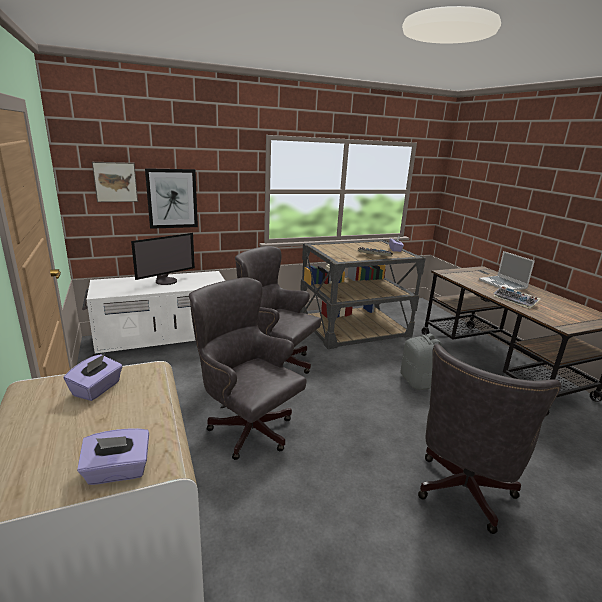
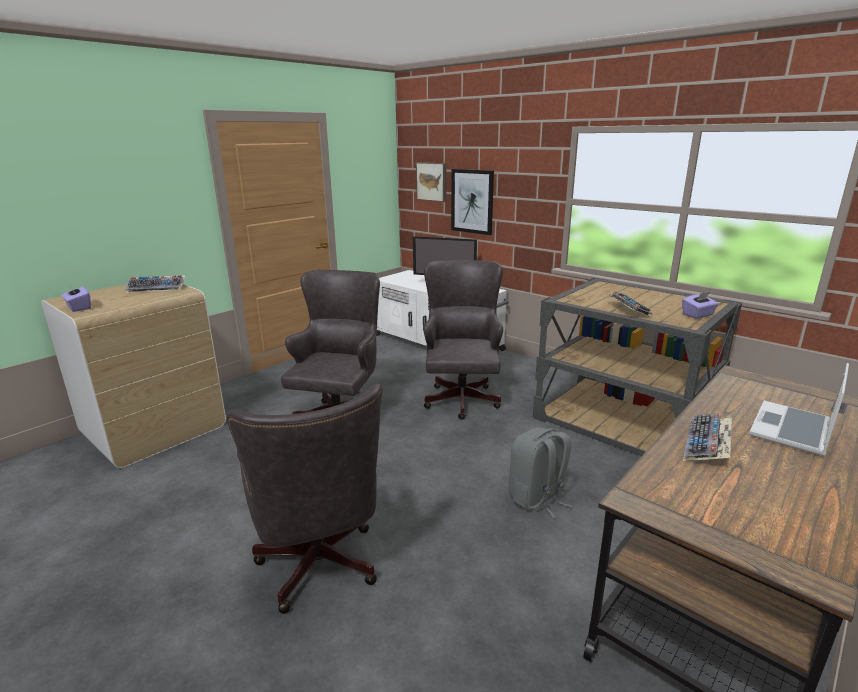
camera: 65 degrees right, 0 degrees up
purple tissue box [64,354,123,401] -> keyboard [125,275,185,293]
grey office chair [418,344,561,534] -> grey office chair turned 120 degrees counterclockwise [226,383,382,614]

